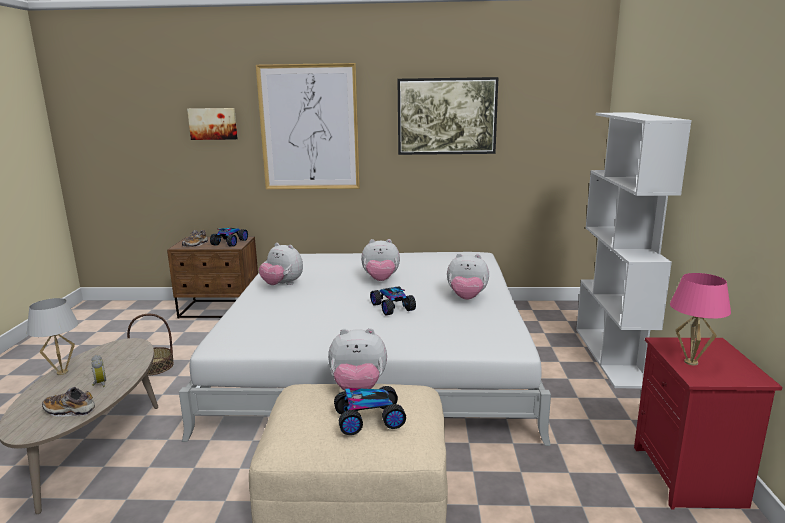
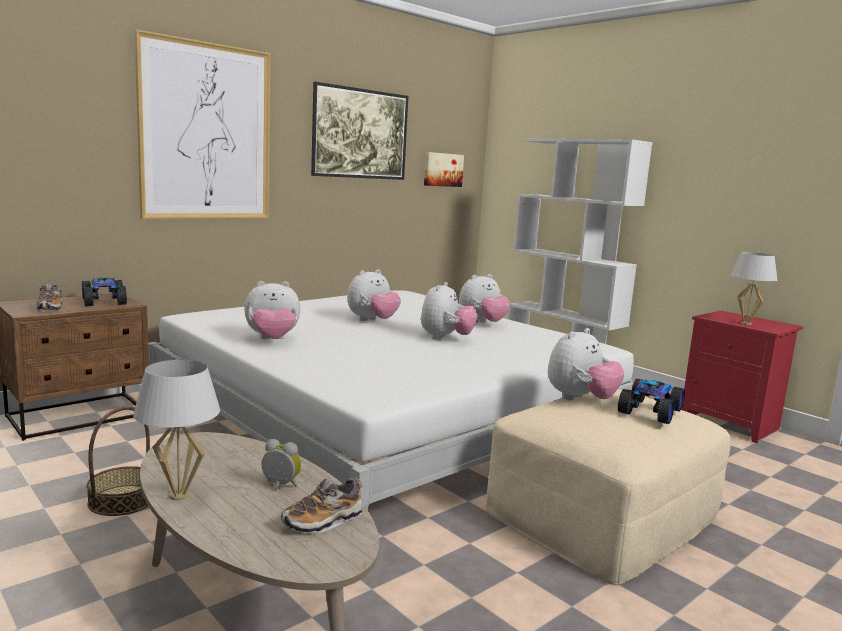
camera: 45 degrees left, 5 degrees down
picture [187,108,238,140] -> picture moved to [424,152,464,187]
toy car [370,286,416,315] -> plush toy [421,282,477,340]
pink table lamp [670,273,731,365] -> white table lamp [731,252,777,325]

